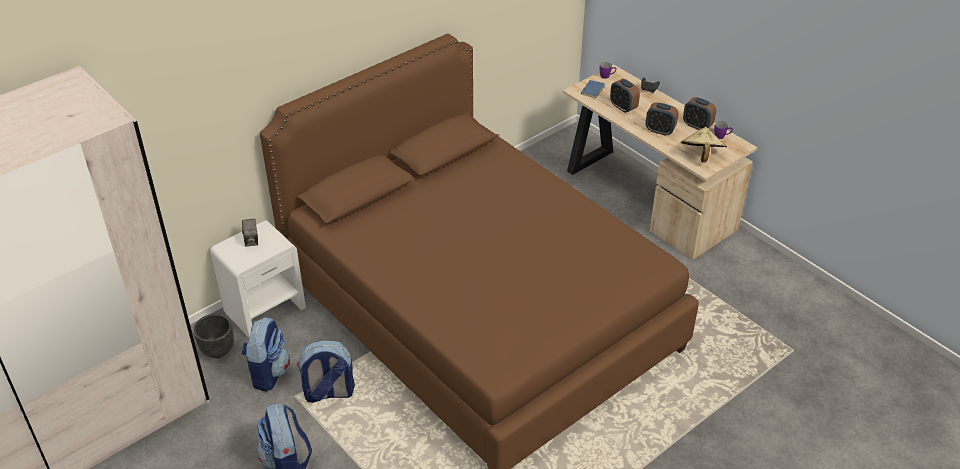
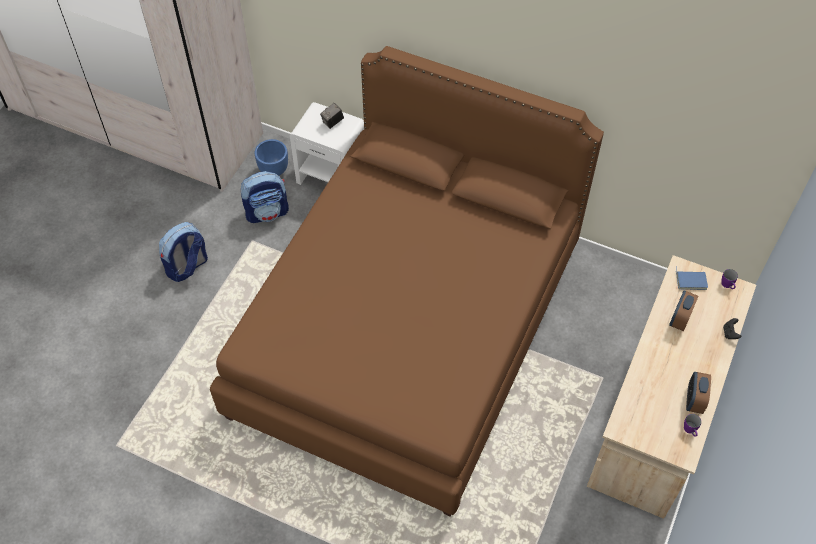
camera: 65 degrees right, 15 degrees up
black planter [193,314,234,358] -> blue planter [255,139,288,176]
backpack [297,340,355,403] -> none
alarm clock [646,102,679,136] -> none
beige hat [681,127,727,163] -> none

